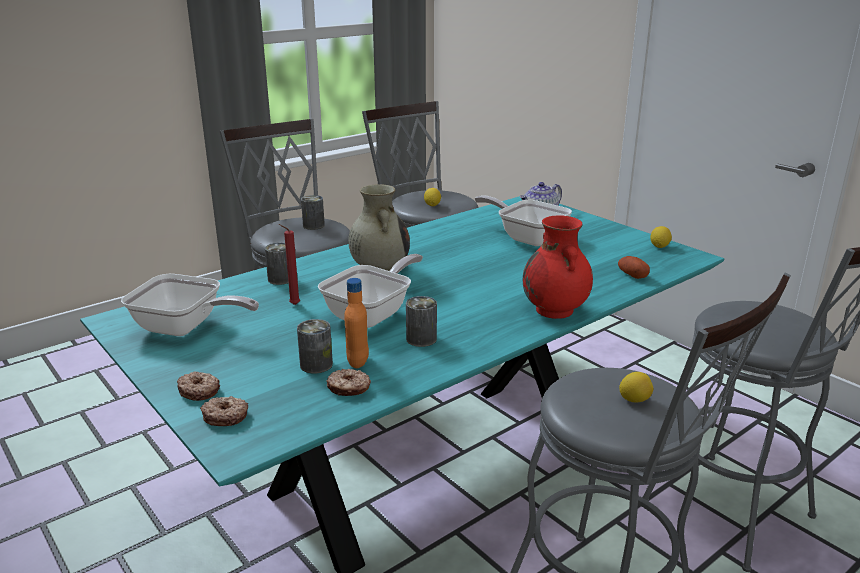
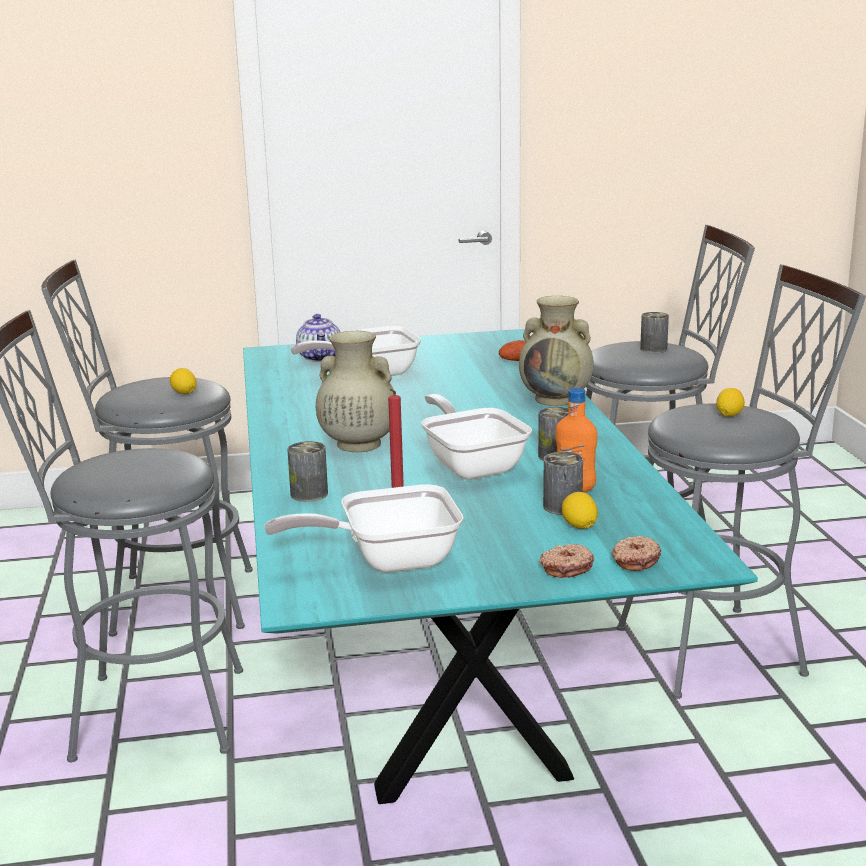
camera: 60 degrees left, 5 degrees down
frying pan [121,274,259,336] -> frying pan turned 150 degrees counterclockwise [264,484,464,573]
can [301,195,325,230] -> can moved to [640,312,669,353]
donut [326,369,371,396] -> none
red vase [523,215,593,319] -> beige vase [519,296,594,406]
lemon [650,226,672,248] -> lemon moved to [561,492,598,529]

